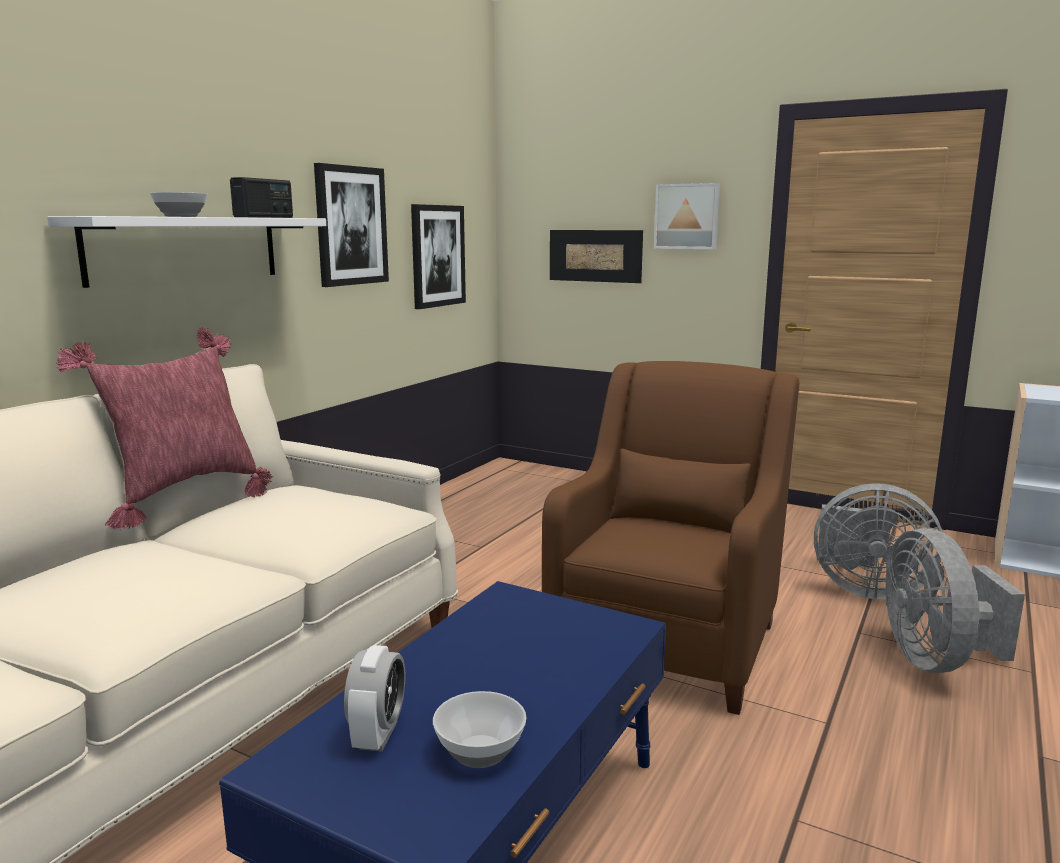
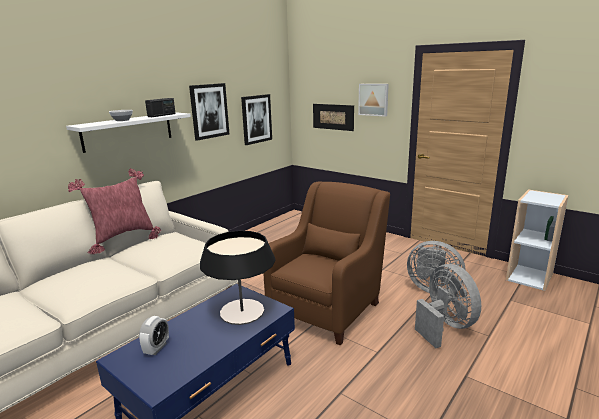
camera: 10 degrees right, 5 degrees up
bowl [433,691,526,768] -> none
grey fan [885,528,1025,673] -> grey fan turned 150 degrees clockwise [415,264,481,348]
none -> table lamp [200,231,275,325]

